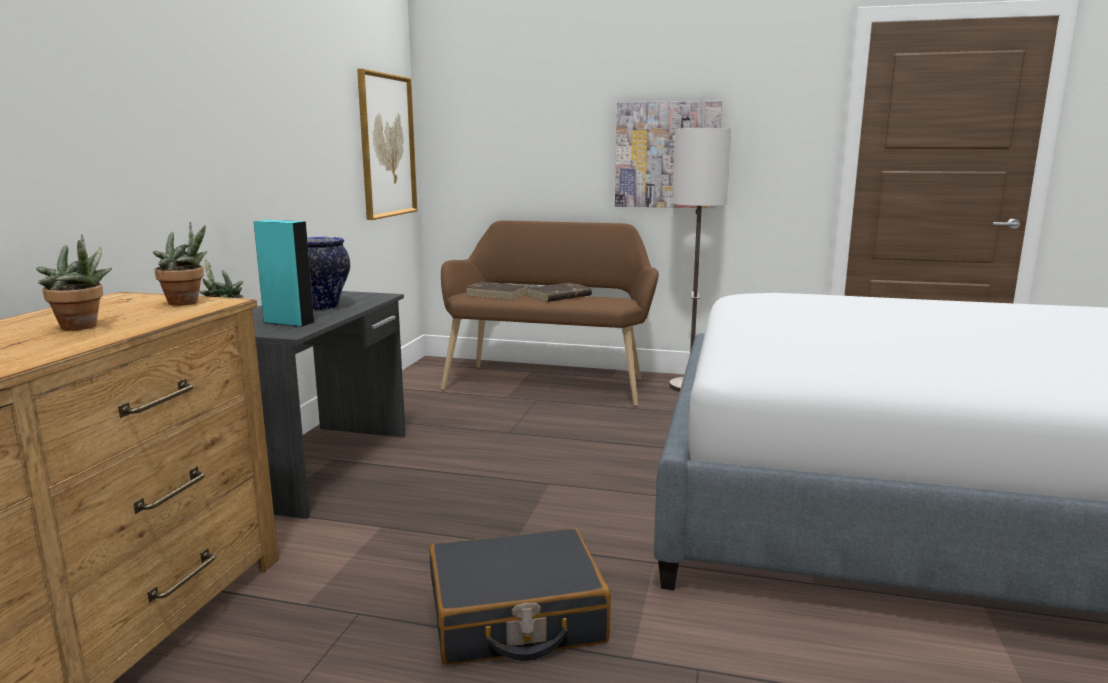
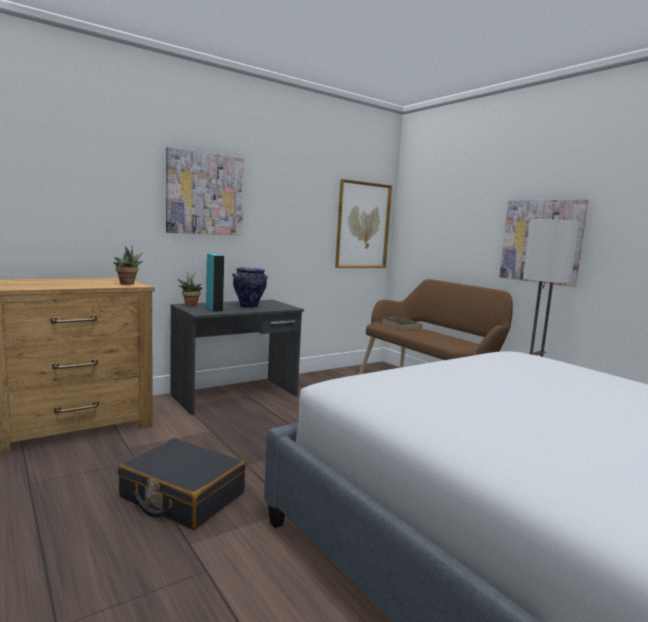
camera: 40 degrees right, 5 degrees down
potted plant [36,234,112,331] -> none
brown book [527,282,592,302] -> none
none -> picture [166,147,244,236]

